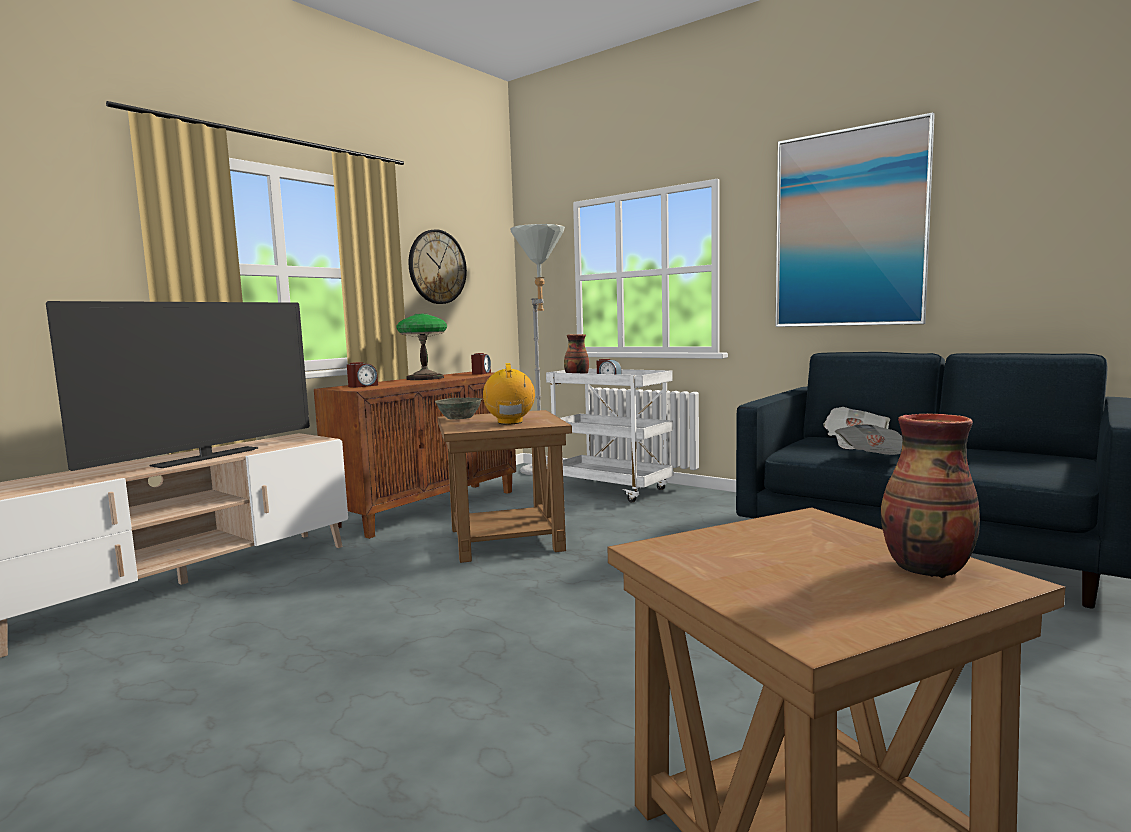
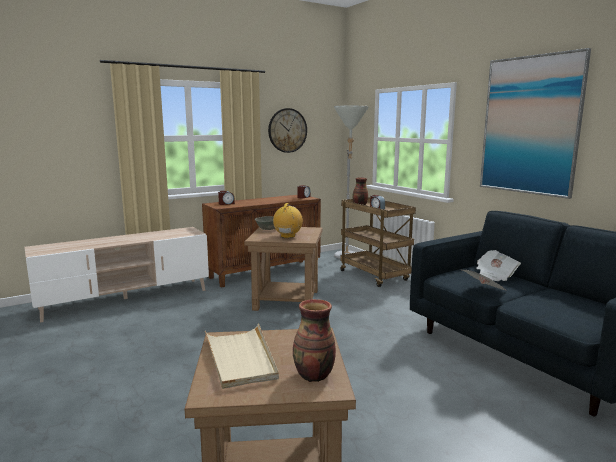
camera: 20 degrees right, 5 degrees up
television [46,301,310,471] -> none
table lamp [396,313,447,380] -> none
white cart [546,369,673,503] -> brown cart [340,197,416,287]
none -> beige tray [205,323,279,389]

